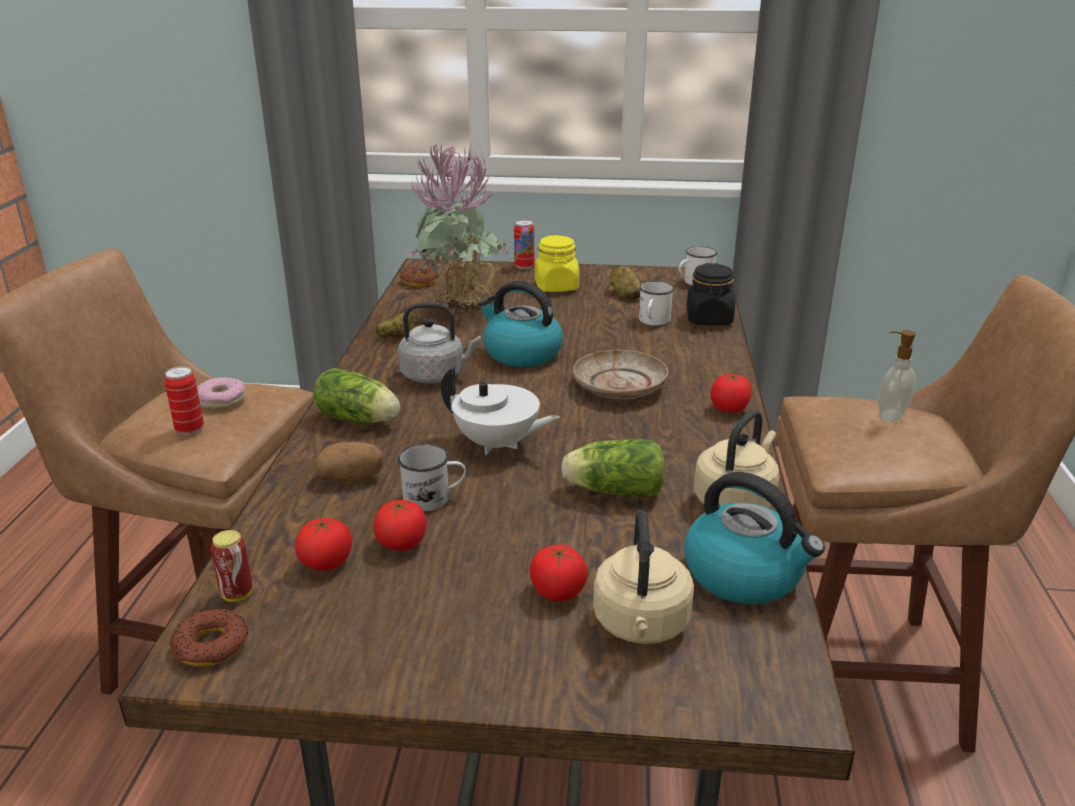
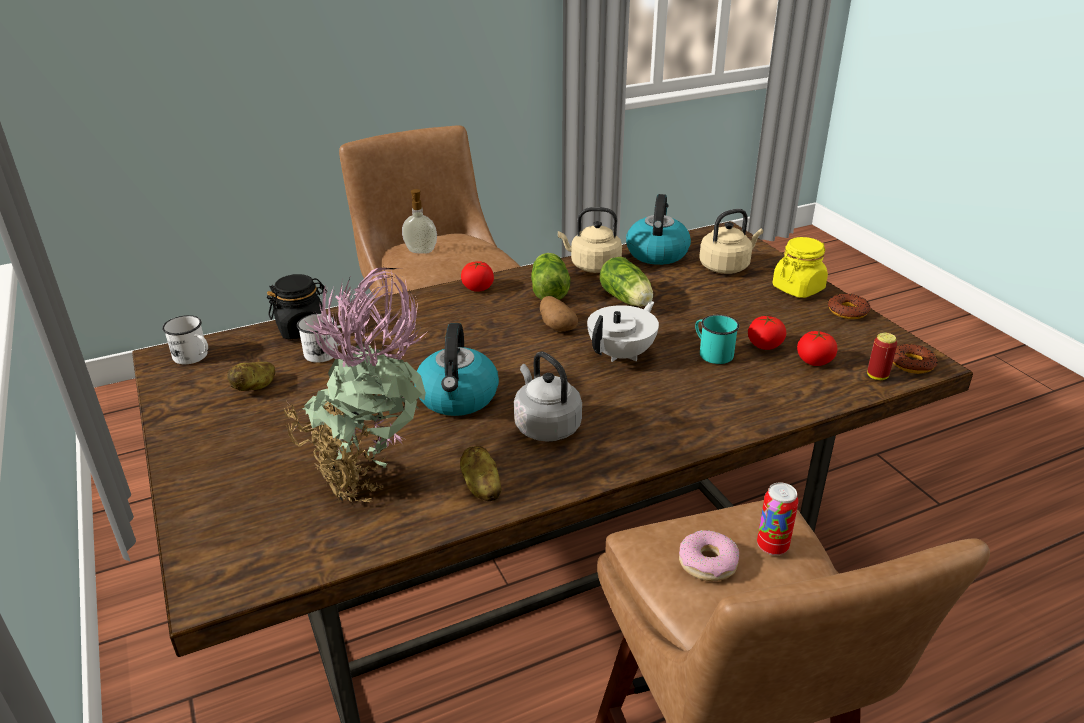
camera: 120 degrees left, 5 degrees up
lettuce [313,368,400,423] -> lettuce moved to [531,253,570,300]
potato [314,442,384,481] -> potato moved to [540,296,578,331]
white mug [398,444,466,511] -> turquoise mug [695,315,739,364]
donut [400,266,438,287] -> donut moved to [828,294,871,319]
white teapot [441,366,560,455] -> white teapot turned 45 degrees clockwise [587,301,659,362]
can [514,220,534,269] -> none
tomato [530,545,588,601] -> none
yellow jar [535,235,579,292] -> yellow jar moved to [773,237,828,298]
beige plate [573,350,668,399] -> none

